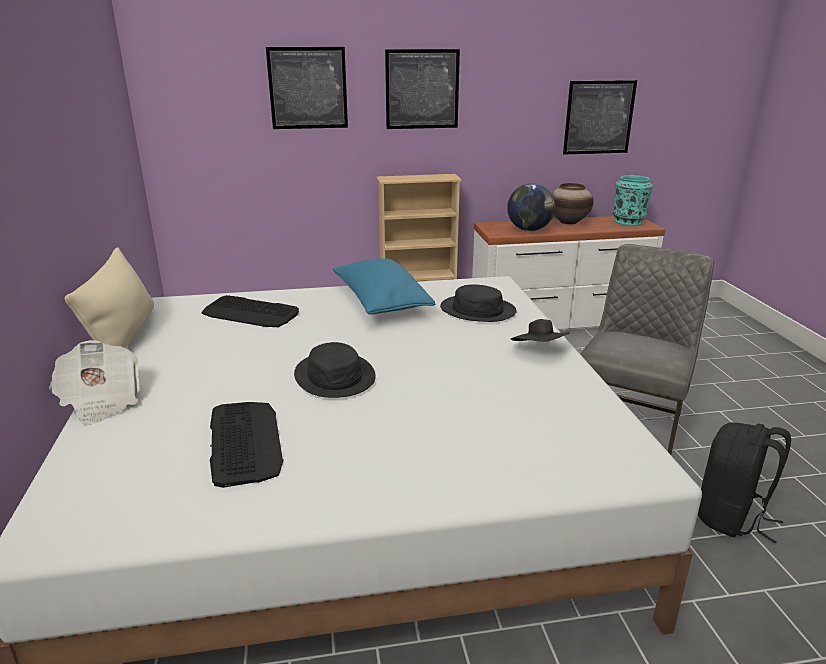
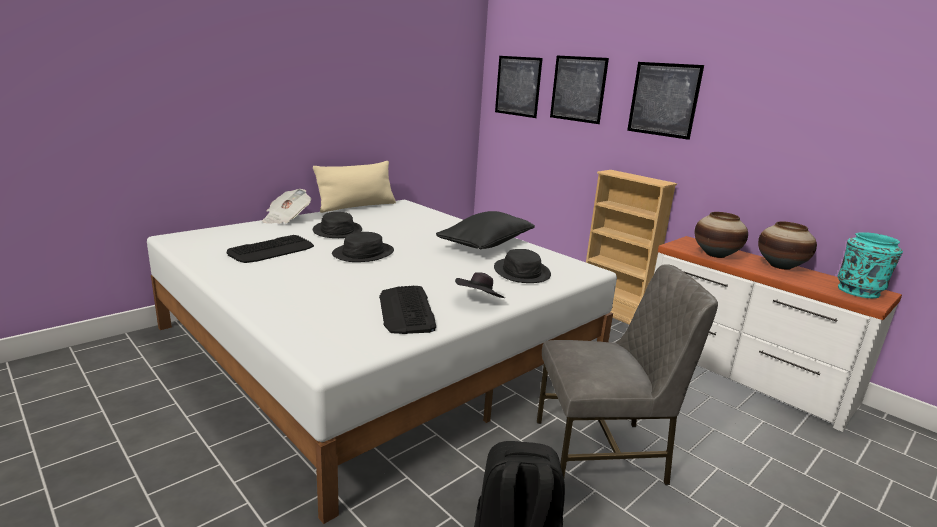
camera: 55 degrees right, 5 degrees down
keyboard [201,295,299,327] -> keyboard moved to [379,286,436,334]
blue pillow [333,258,435,315] -> black pillow [436,211,535,249]
globe [507,183,555,231] -> vase [695,212,748,258]
picture [563,80,637,155] -> picture moved to [495,56,543,118]
none -> black hat [313,212,362,238]

